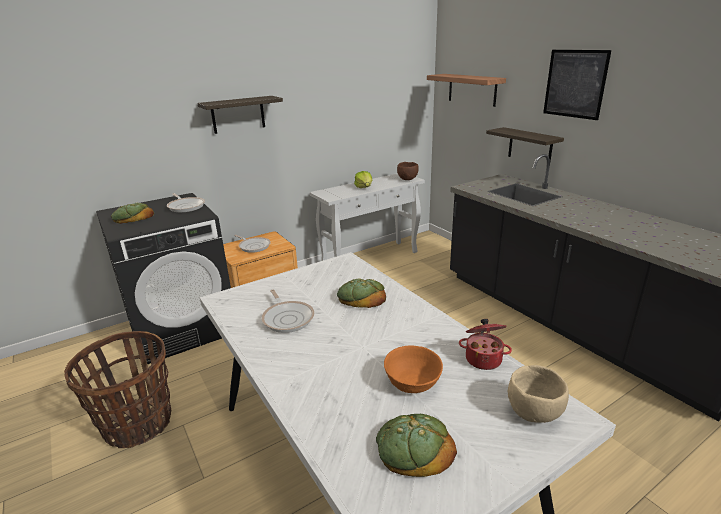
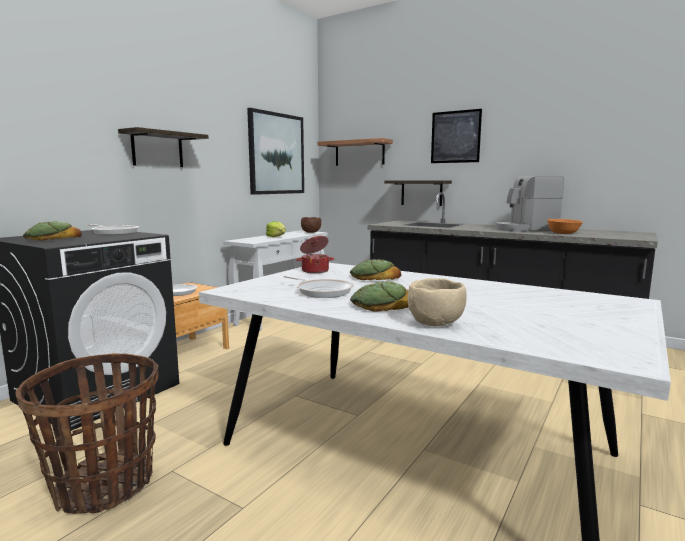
camera: 25 degrees left, 15 degrees down
bread [376,414,457,477] -> bread moved to [350,281,409,311]
orange bowl [384,345,443,393] -> orange bowl moved to [547,219,583,234]
cooking pot [459,319,512,370] -> cooking pot moved to [296,236,334,273]
beige bowl [508,365,569,423] -> beige bowl moved to [407,278,467,326]
none -> picture [247,108,304,195]
none -> coffee machine [496,176,564,231]

